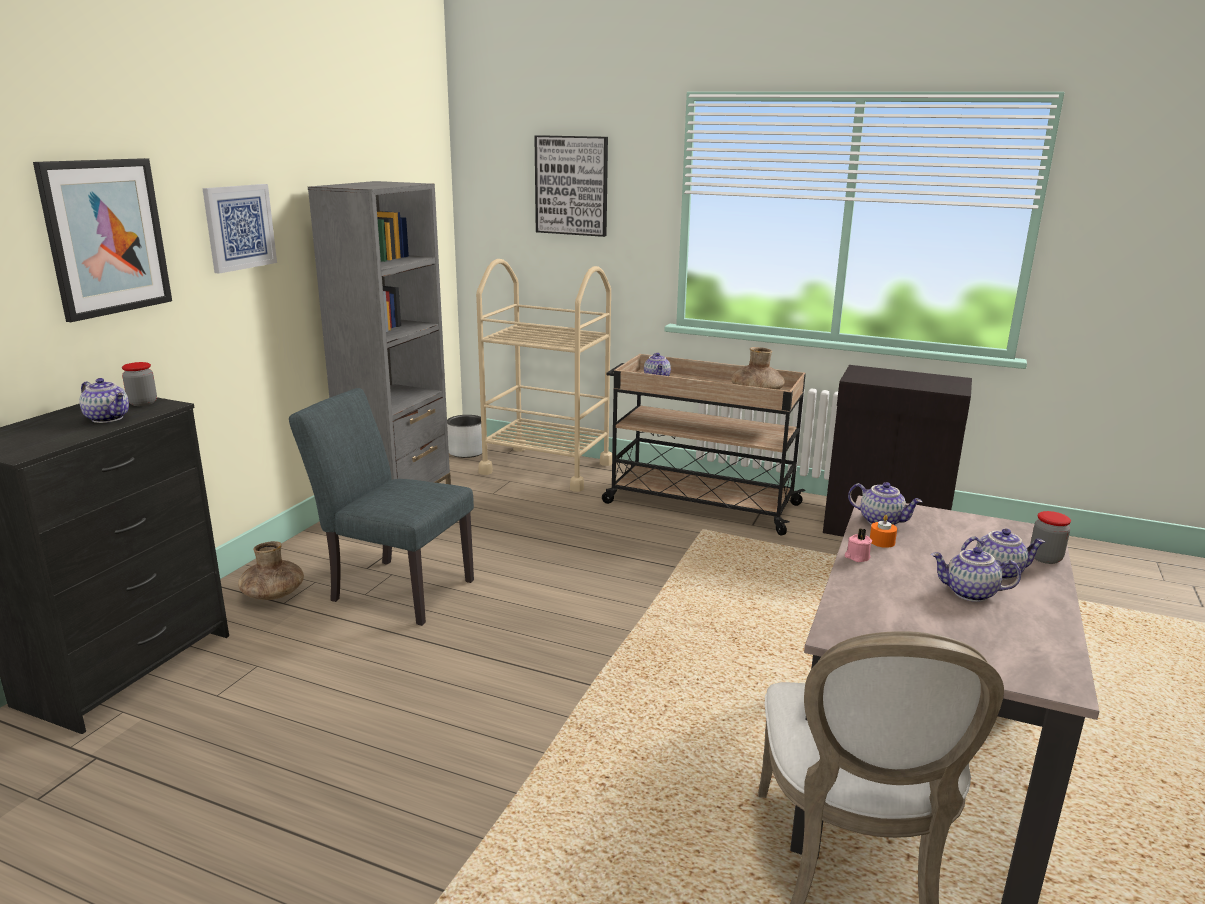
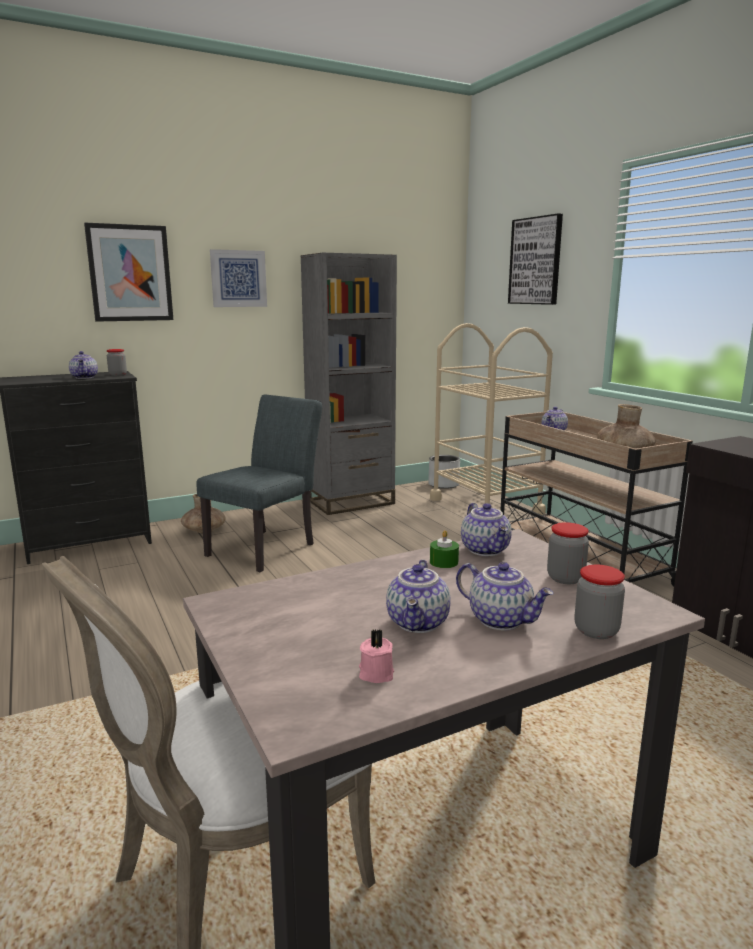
camera: 40 degrees right, 5 degrees down
grey chair [289,388,474,626] -> grey chair turned 60 degrees clockwise [197,395,322,572]
pink candle [845,528,872,562] -> pink candle moved to [359,629,394,683]
orange candle [870,515,897,548] -> green candle [430,530,459,568]
teapot [931,547,1021,602] -> teapot turned 135 degrees counterclockwise [386,559,451,633]
none -> jar [547,522,589,584]

